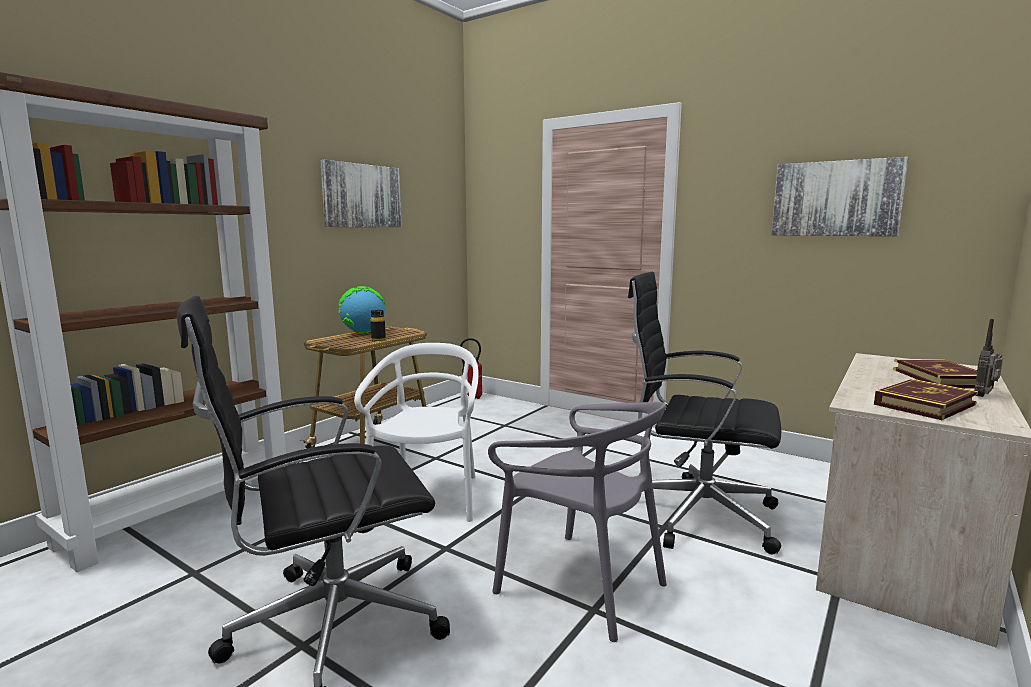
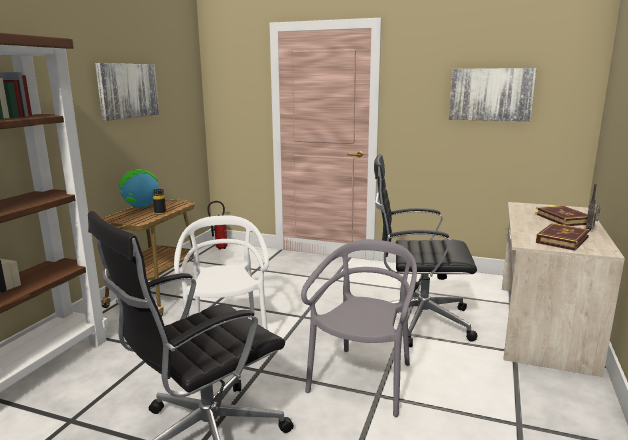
camera: 15 degrees left, 5 degrees up
grey chair [488,402,667,642] -> grey chair turned 90 degrees counterclockwise [301,239,417,417]

